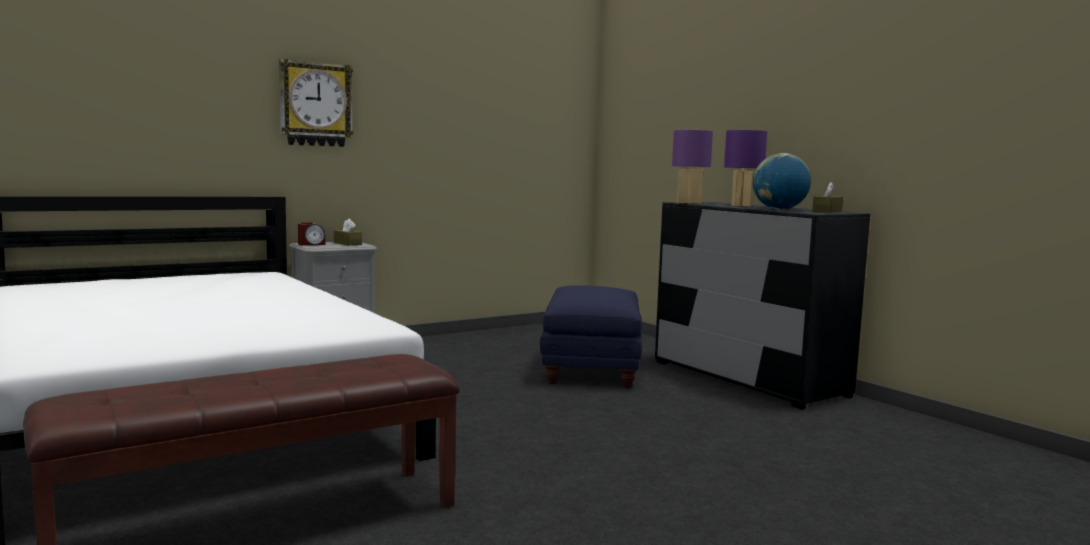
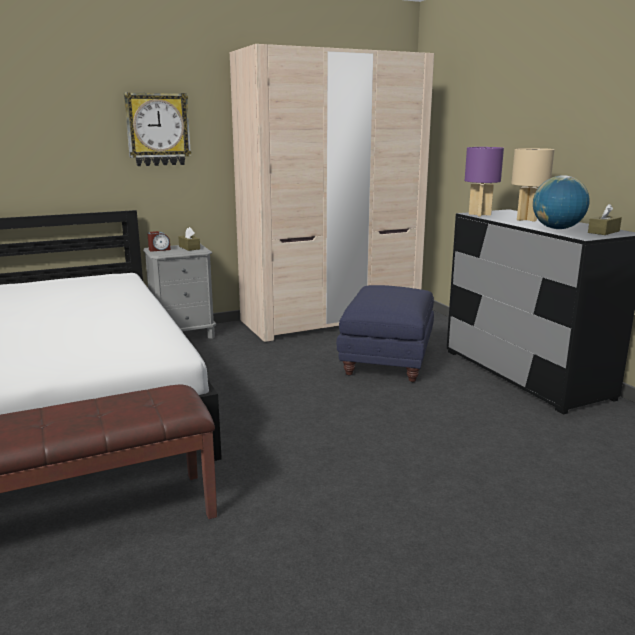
camera: 10 degrees right, 10 degrees up
purple table lamp [724,130,767,207] -> beige table lamp [511,148,554,222]
none -> beige wardrobe [230,44,434,342]

